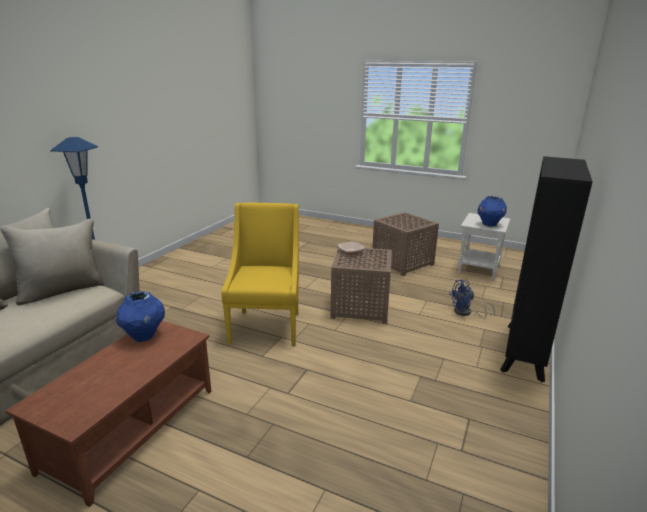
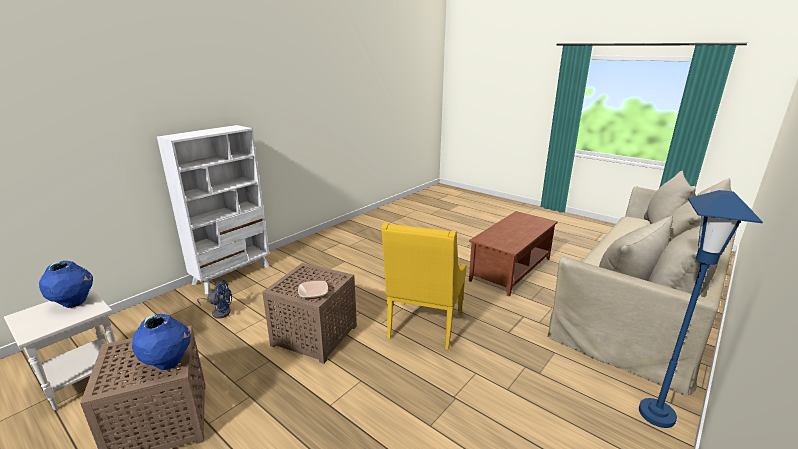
camera: 165 degrees left, 0 degrees up
blue vase [116,291,165,342] -> blue vase moved to [132,314,191,370]
black bookcase [500,156,593,382] -> white bookcase [157,125,270,294]

